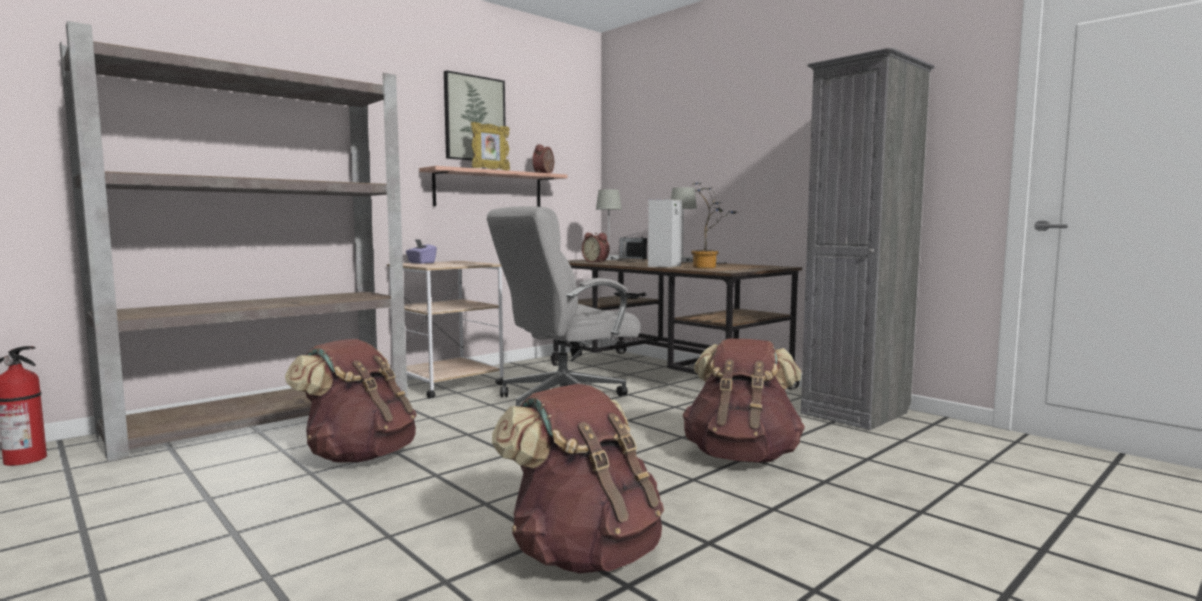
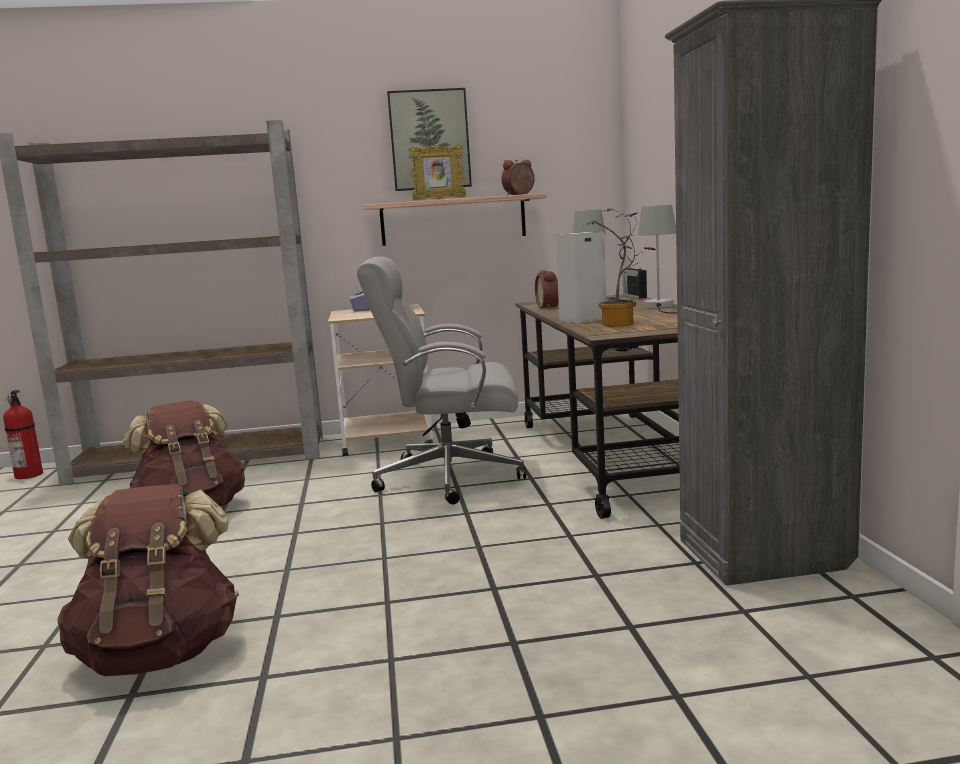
camera: 35 degrees right, 5 degrees up
brown backpack [683,338,805,463] -> none

